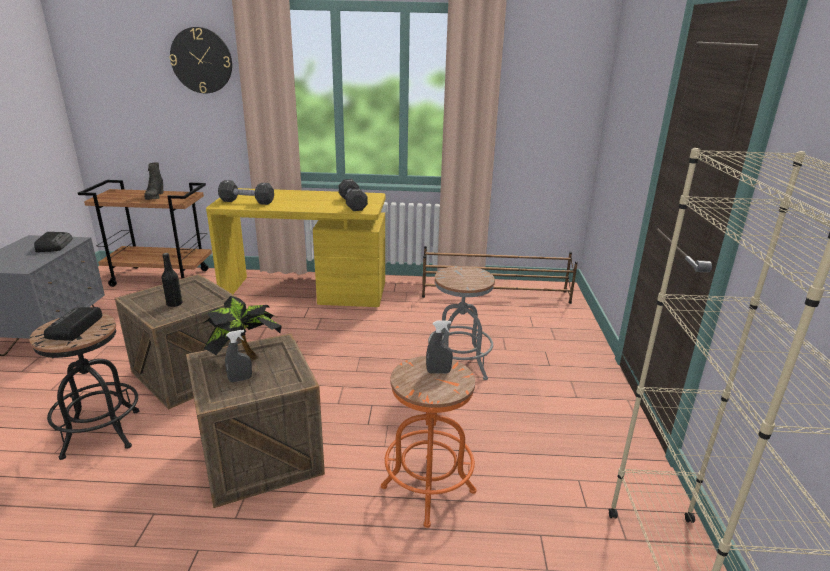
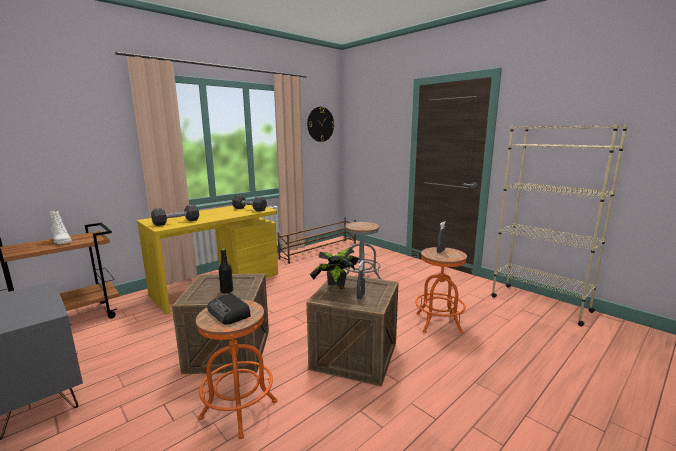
camera: 45 degrees left, 10 degrees down
black stool [29,314,139,460] -> orange stool [196,300,277,439]
radio [34,232,73,252] -> none
black boot [144,162,163,200] -> white boot [49,211,72,244]
wall clock [169,27,232,93] -> wall clock moved to [307,107,335,142]

